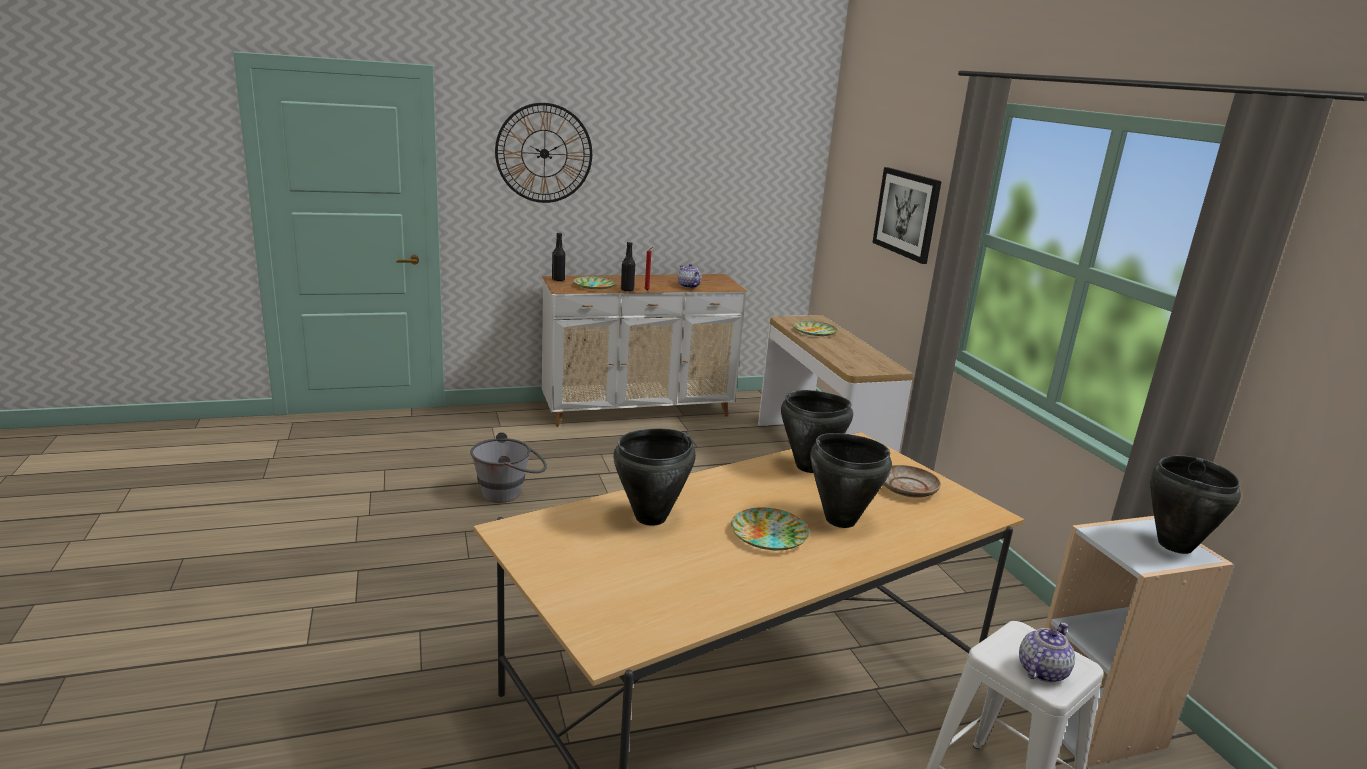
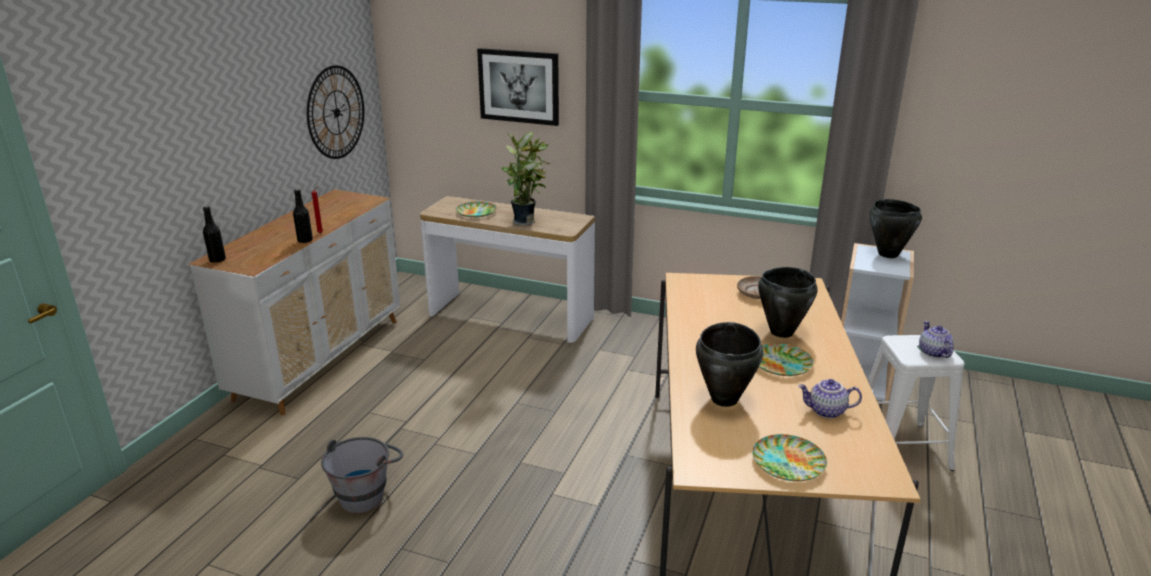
camera: 50 degrees left, 5 degrees up
wall clock [495,103,592,203] -> wall clock moved to [307,65,364,159]
plate [573,276,616,289] -> plate moved to [752,434,827,481]
teapot [678,264,701,288] -> teapot moved to [798,379,862,419]
black cooking pot [781,390,853,473] -> none
none -> potted plant [501,132,550,225]

